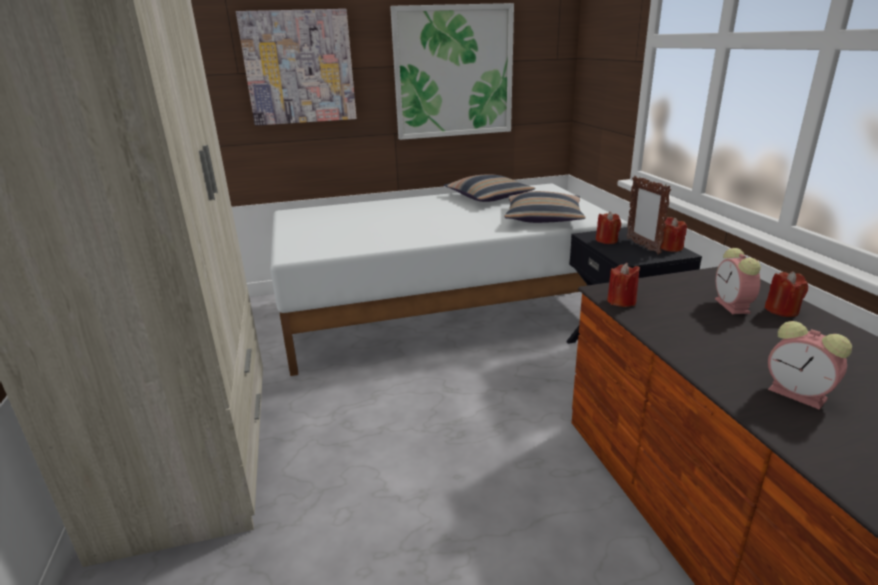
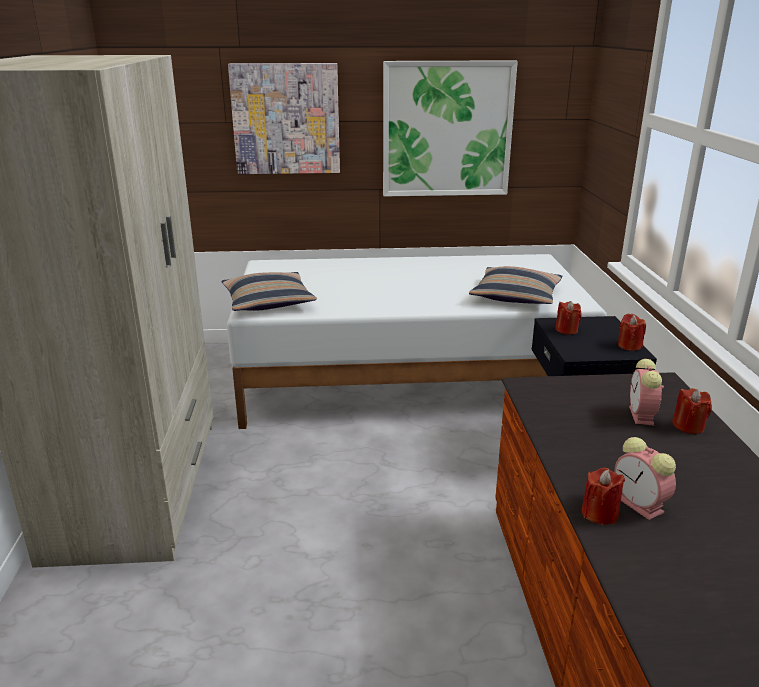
camera: 10 degrees right, 0 degrees up
pillow [444,174,536,202] -> pillow moved to [222,272,317,311]
red candle [607,263,640,307] -> red candle moved to [582,468,625,525]
picture frame [626,176,671,254] -> none

